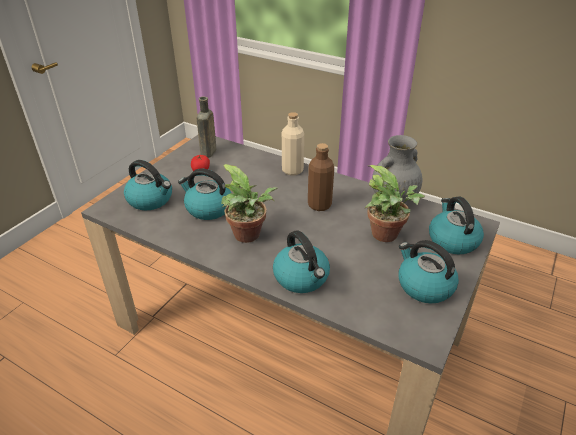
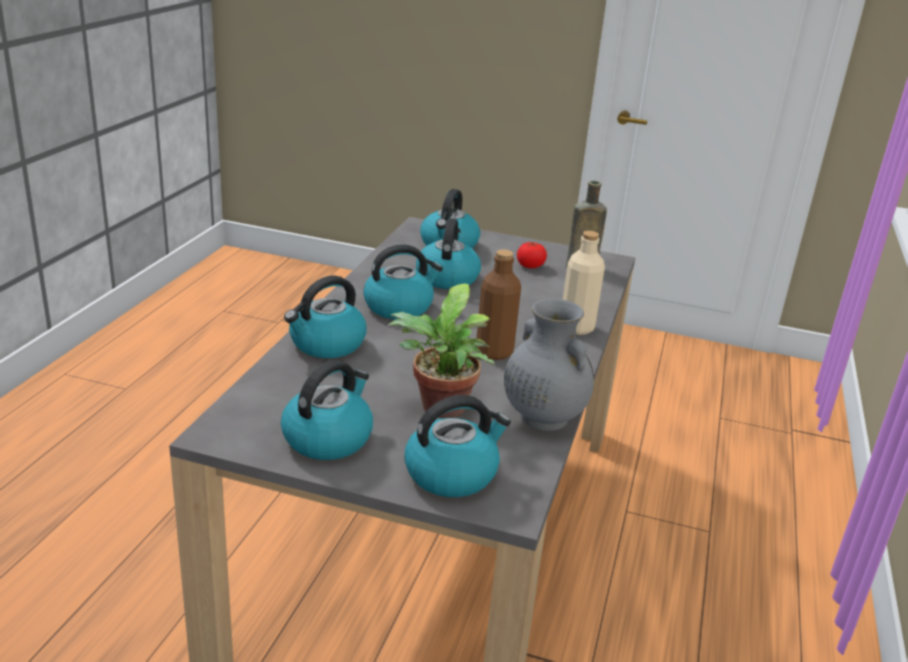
camera: 75 degrees right, 10 degrees down
potted plant [221,164,277,243] -> kettle [363,244,443,319]

